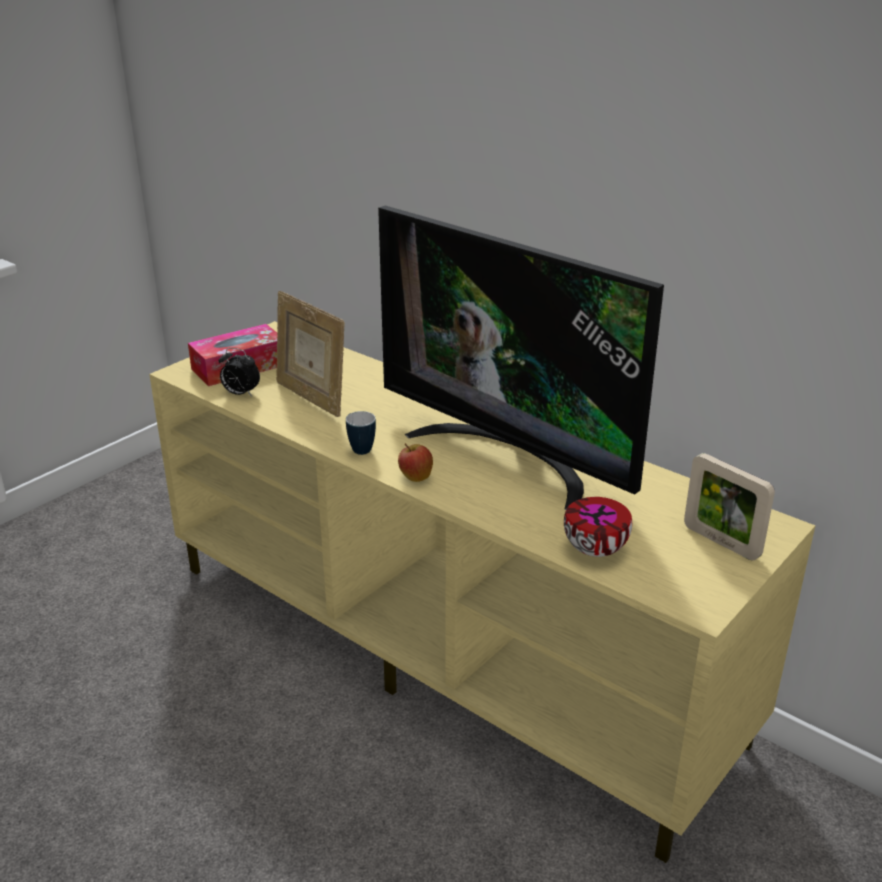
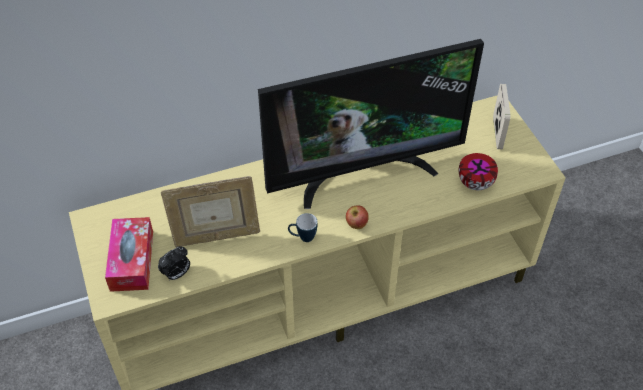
camera: 60 degrees left, 20 degrees up
picture frame [684,453,775,560] -> picture frame turned 75 degrees counterclockwise [493,84,510,149]

